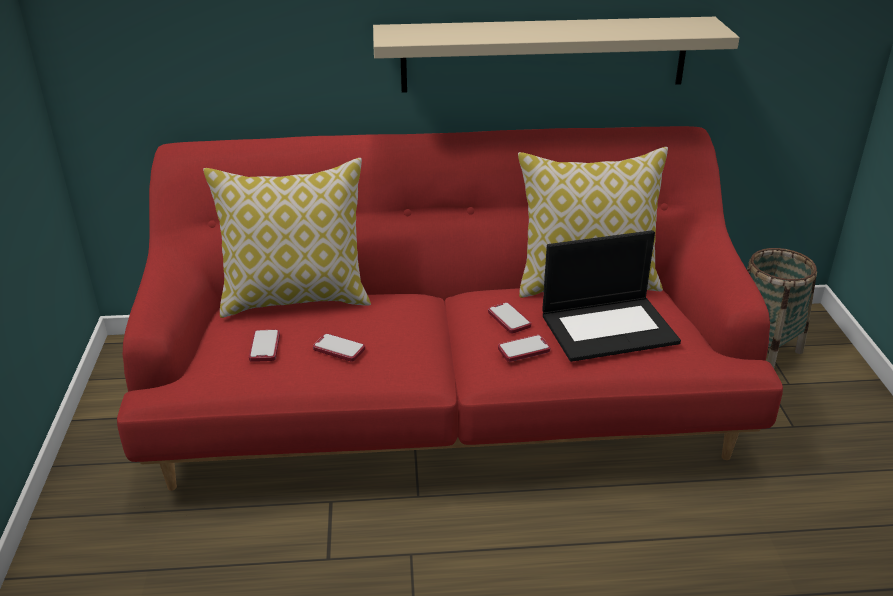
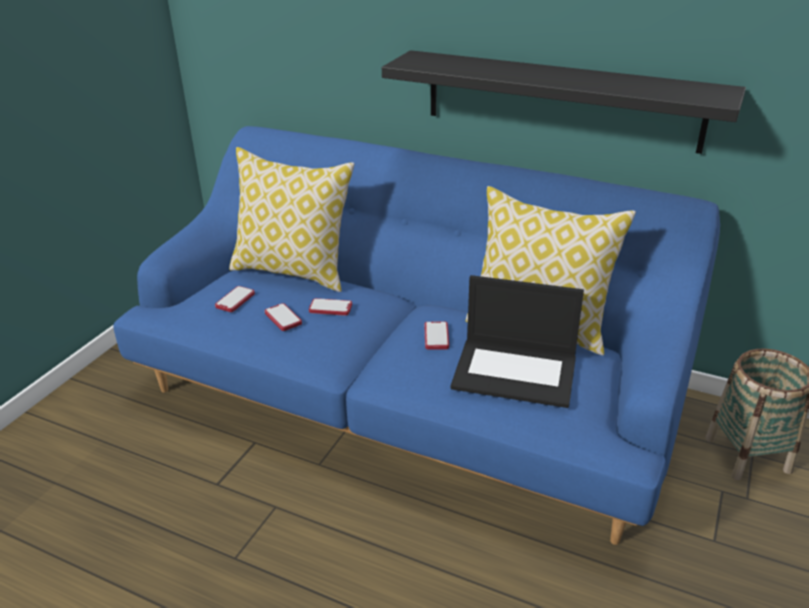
camera: 30 degrees right, 0 degrees up
red sofa [117,126,783,491] -> blue sofa [113,126,720,545]
beige shelf [373,17,740,93] -> black shelf [382,50,746,154]
phone [498,335,550,362] -> phone moved to [309,298,352,316]

